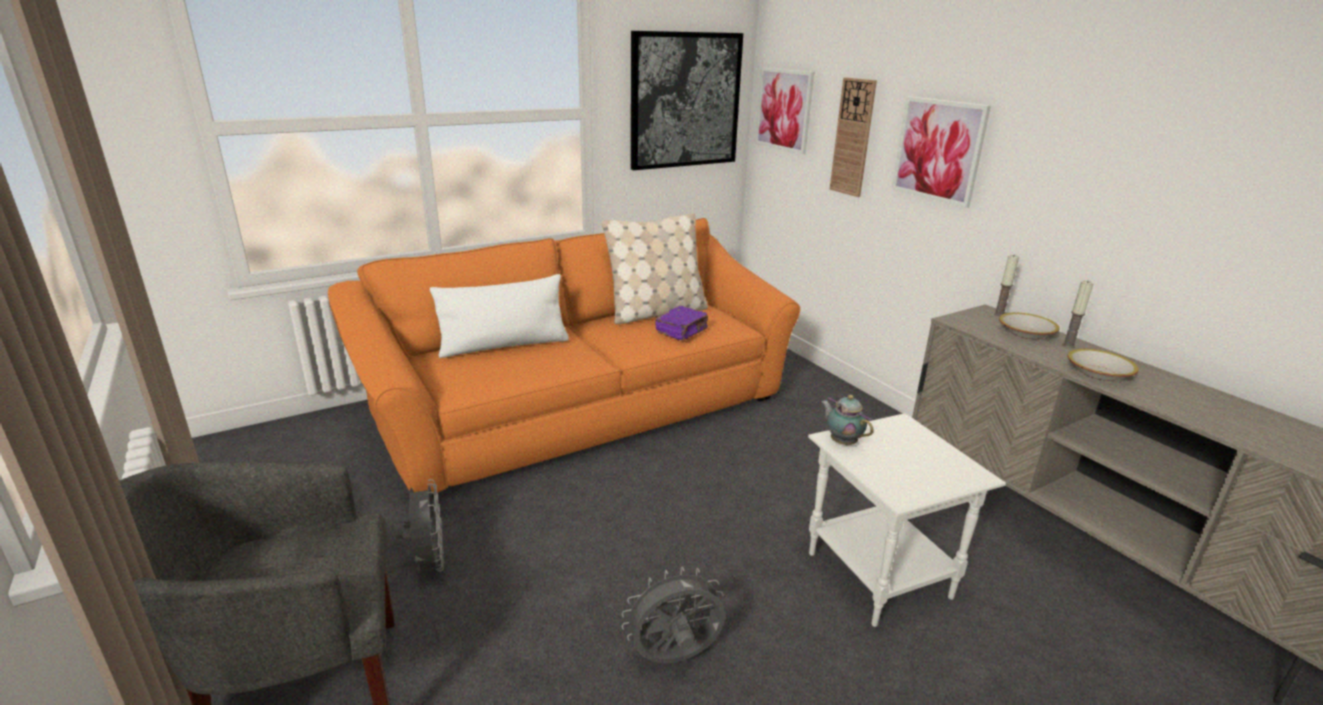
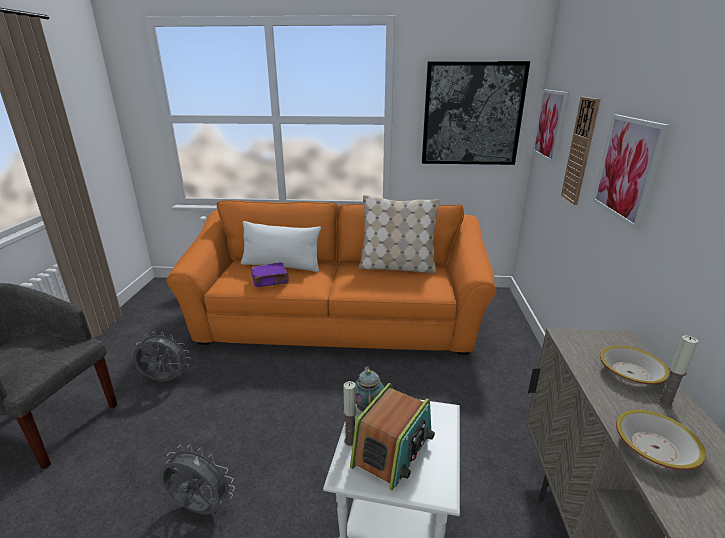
camera: 35 degrees right, 0 degrees up
grey fan [395,479,444,572] -> grey fan turned 105 degrees counterclockwise [133,331,190,381]
purple book [656,306,708,340] -> purple book moved to [251,262,289,287]
candle [994,255,1019,316] -> candle moved to [343,381,357,446]
none -> radio [350,383,435,490]

